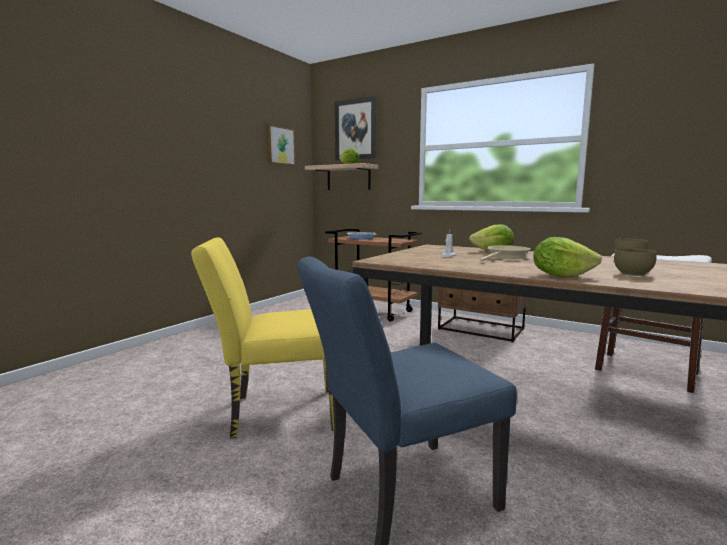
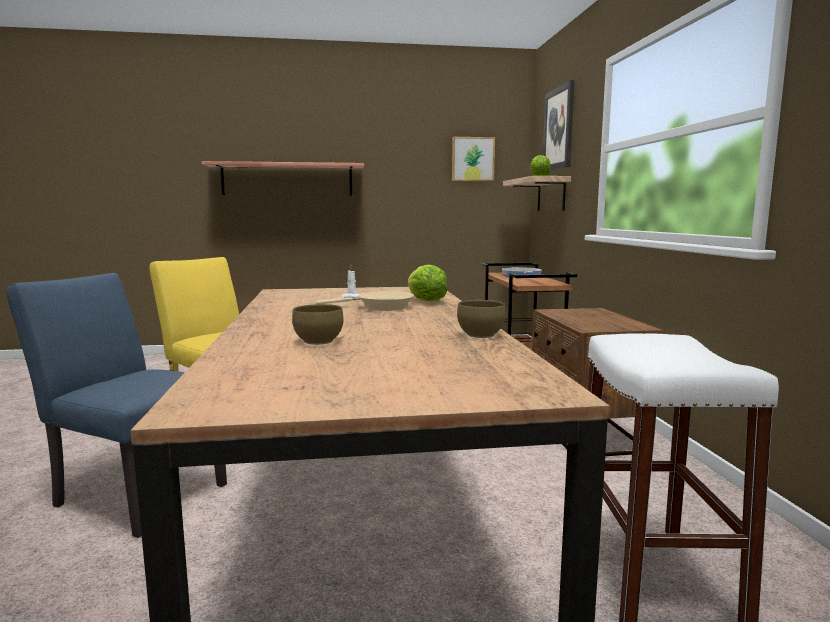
camera: 50 degrees right, 0 degrees up
lettuce [534,237,602,278] -> none
none -> shelf [202,161,364,196]

